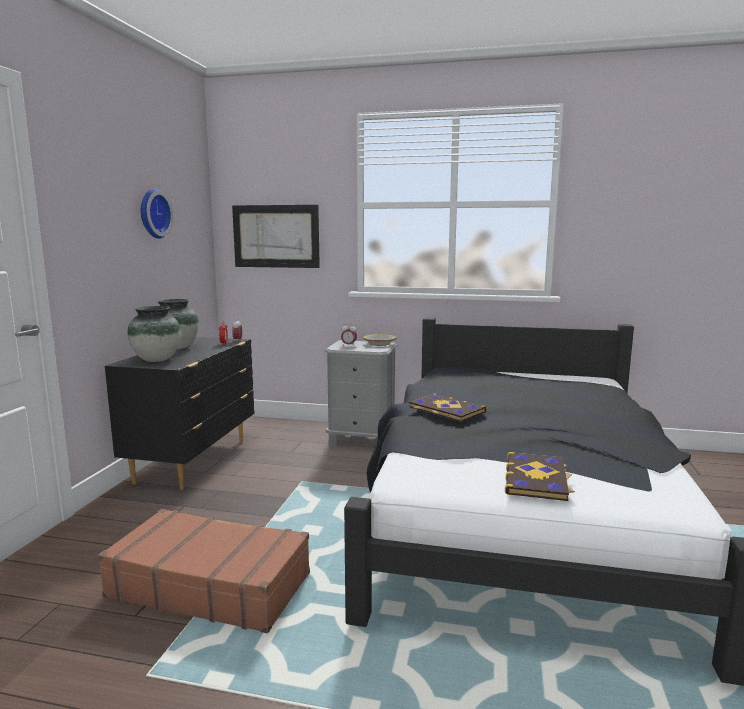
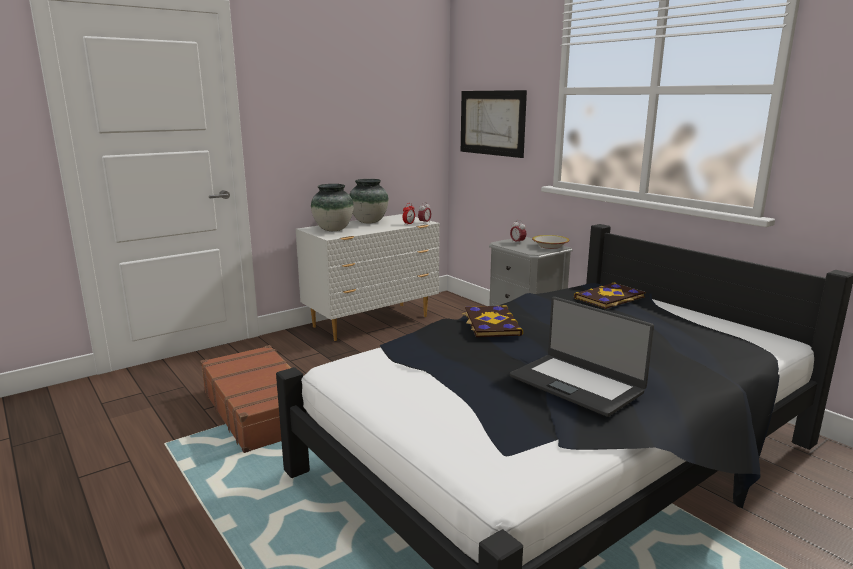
camera: 40 degrees right, 5 degrees up
black dresser [105,337,255,490] -> white dresser [296,214,440,341]
wall clock [141,189,174,239] -> none
book [505,452,575,501] -> book moved to [574,283,645,309]
none -> laptop [510,297,654,417]

